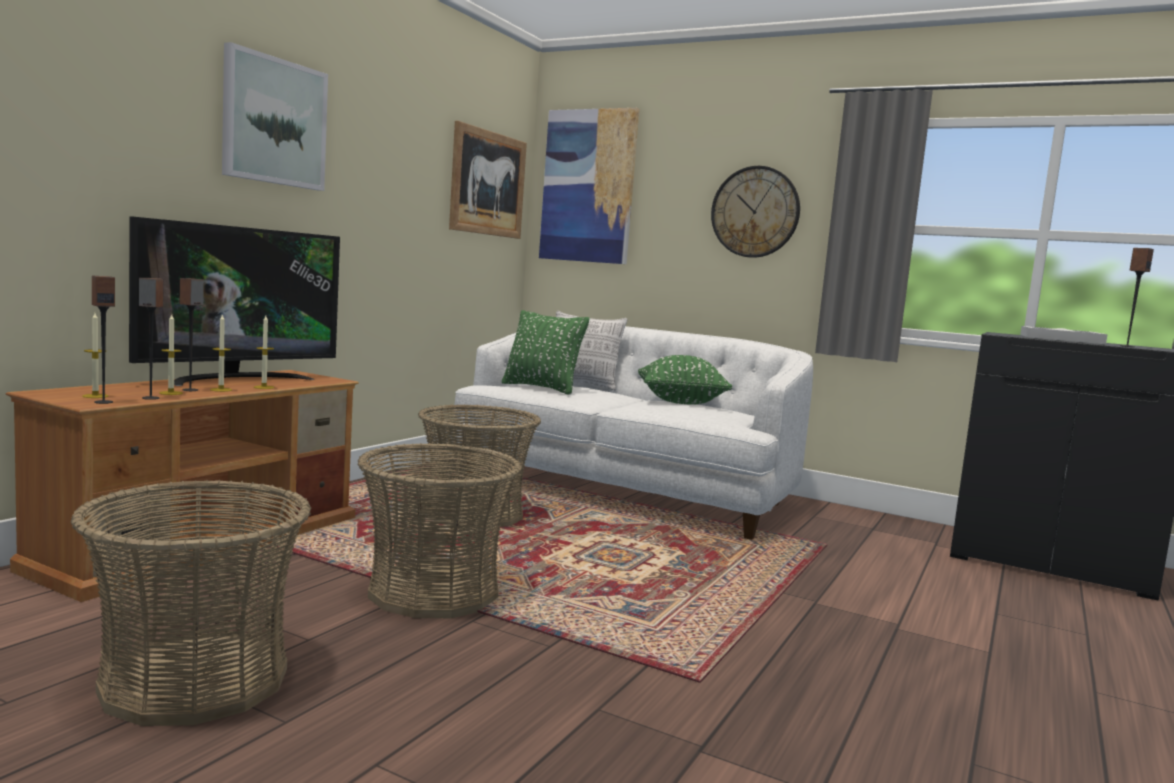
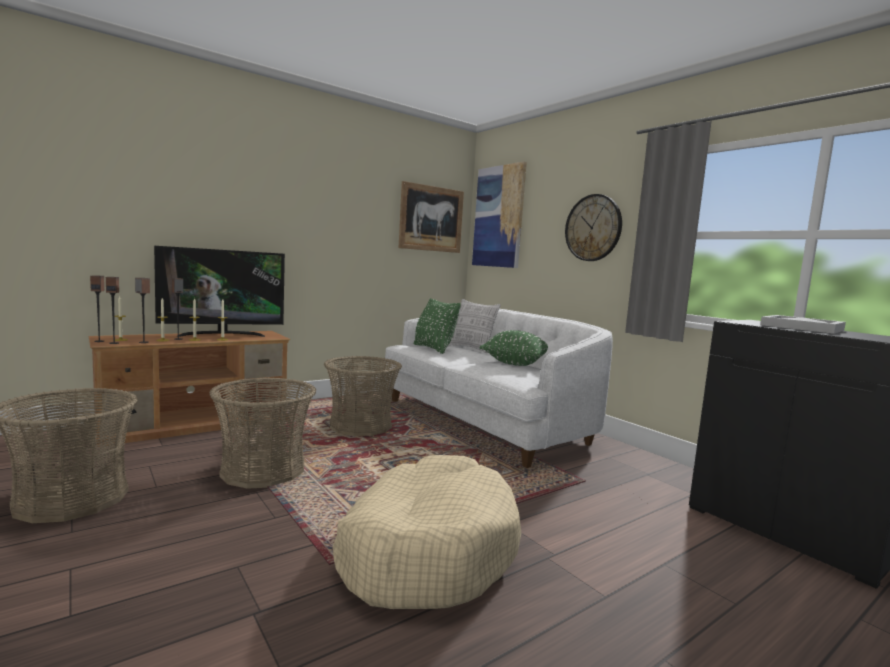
camera: 25 degrees right, 0 degrees up
picture [222,42,328,191] -> none
speaker [1120,248,1154,347] -> speaker moved to [90,275,105,342]
none -> beige dog bed [333,455,521,609]

